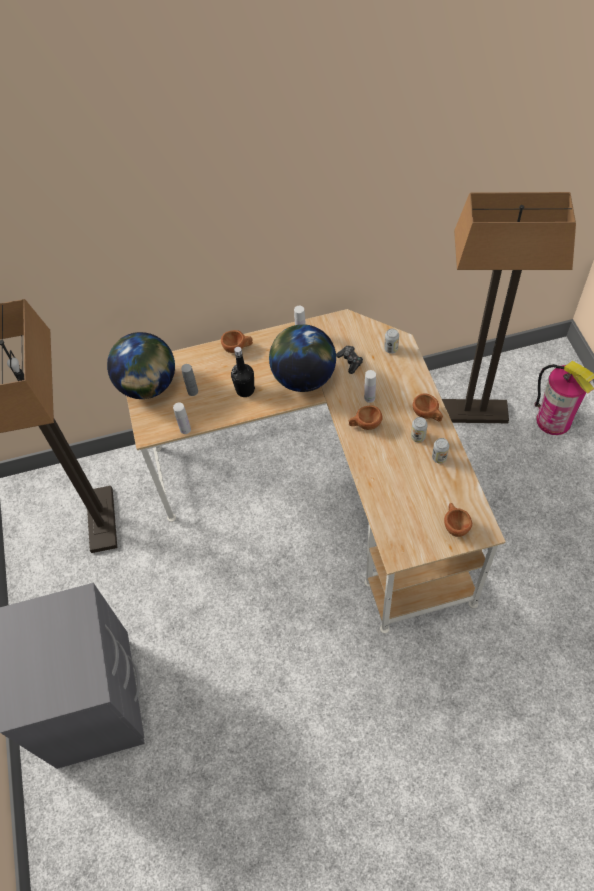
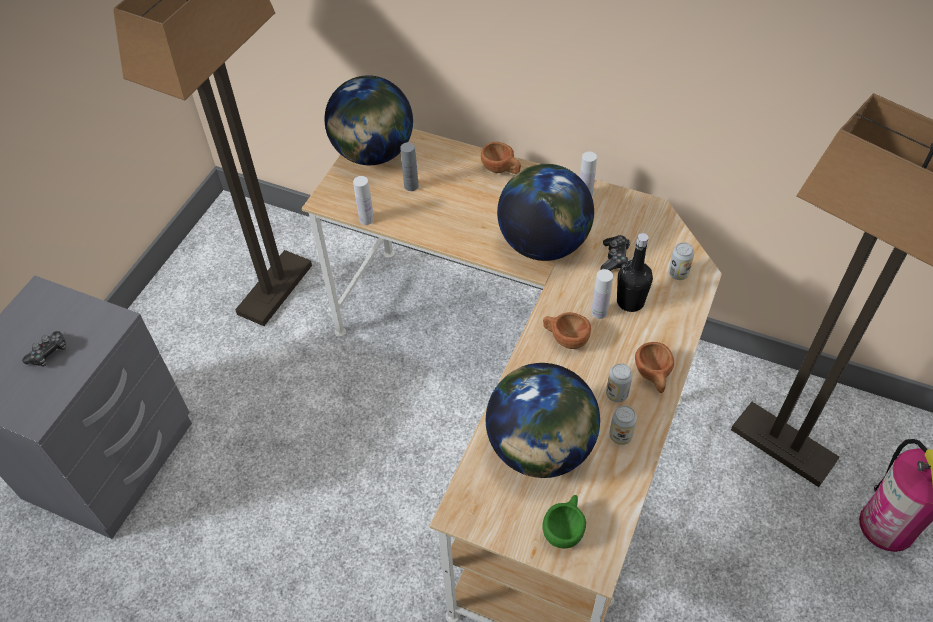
camera: 35 degrees right, 5 degrees down
black bottle [231,347,255,397] -> black bottle moved to [617,233,653,312]
brown cup [444,503,472,537] -> green cup [542,495,586,548]
none -> game controller [22,331,66,366]
none -> globe [486,363,600,478]

